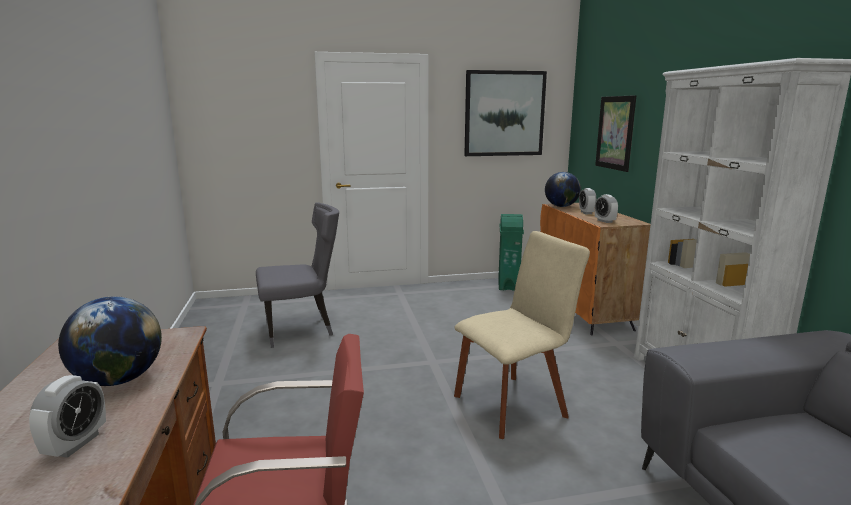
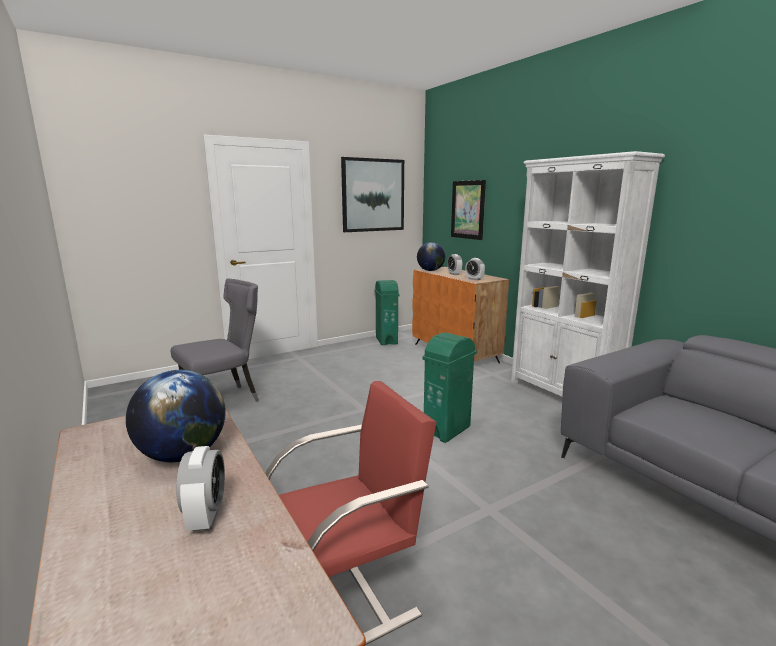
camera: 20 degrees left, 0 degrees up
beige chair [454,231,590,439] -> green trash can [422,332,477,443]

